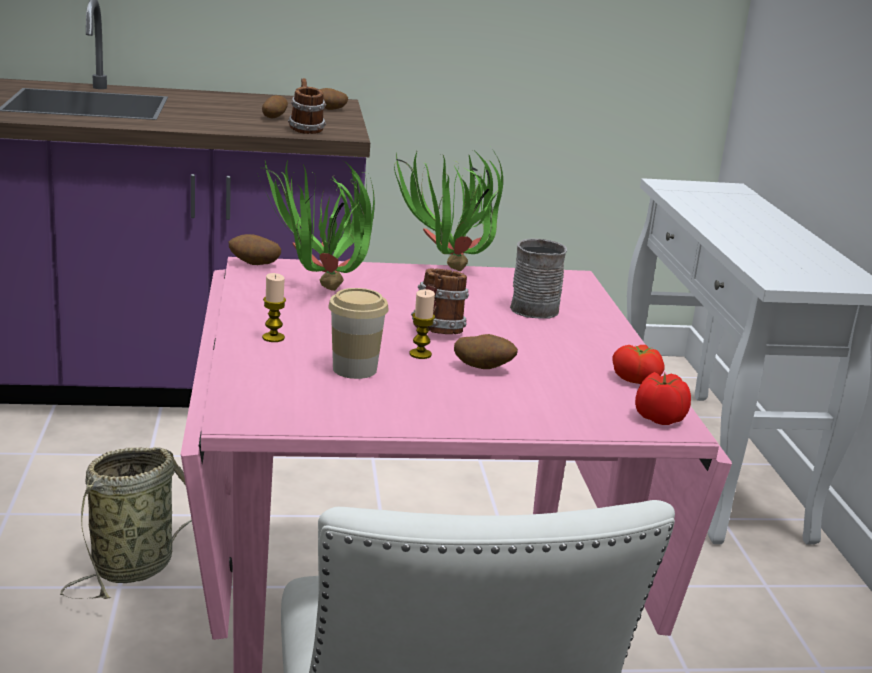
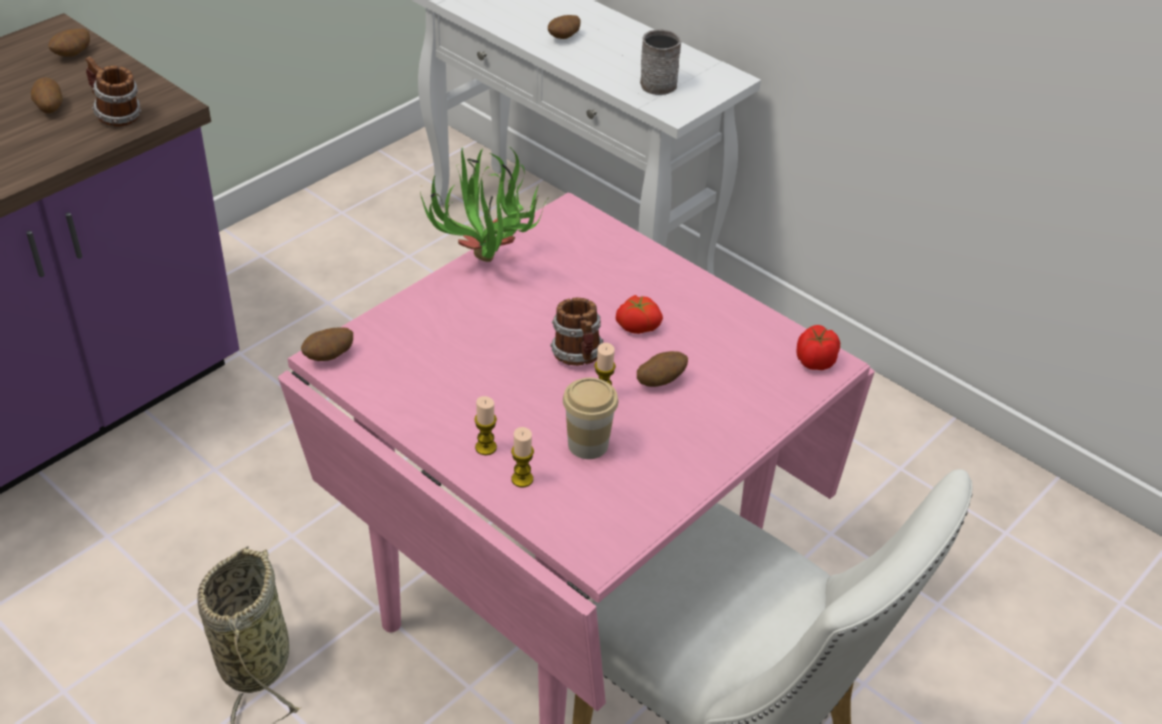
camera: 40 degrees left, 20 degrees up
potted plant [257,156,375,291] -> none
grey mug [510,238,567,319] -> grey mug moved to [640,29,681,95]
tomato [612,345,664,384] -> tomato moved to [616,295,663,334]
none -> candle [511,427,534,487]
none -> potato [548,15,581,39]

